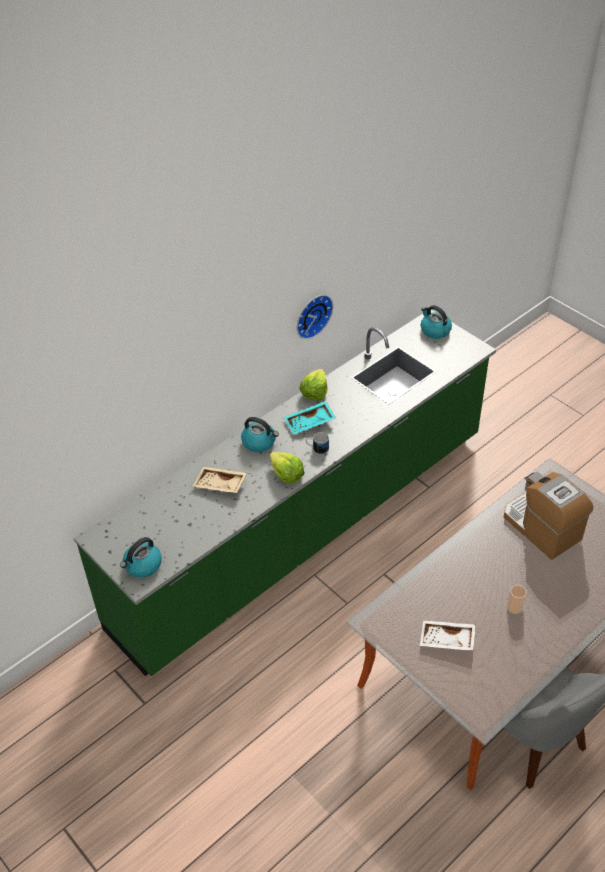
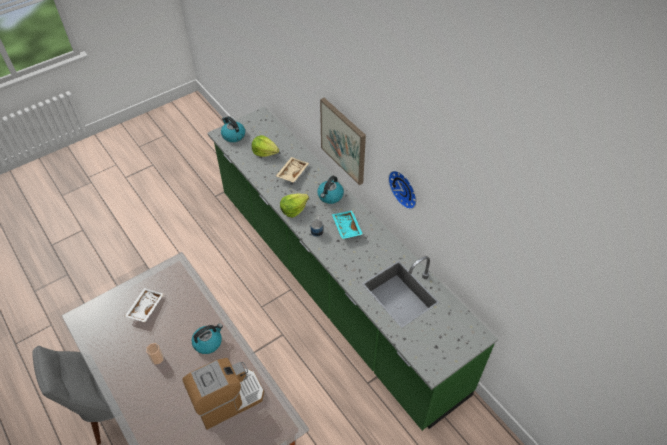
camera: 95 degrees right, 5 degrees up
lettuce [299,369,327,401] -> lettuce moved to [252,135,279,157]
kettle [421,305,452,339] -> kettle moved to [192,324,223,354]
none -> picture [320,98,366,185]

